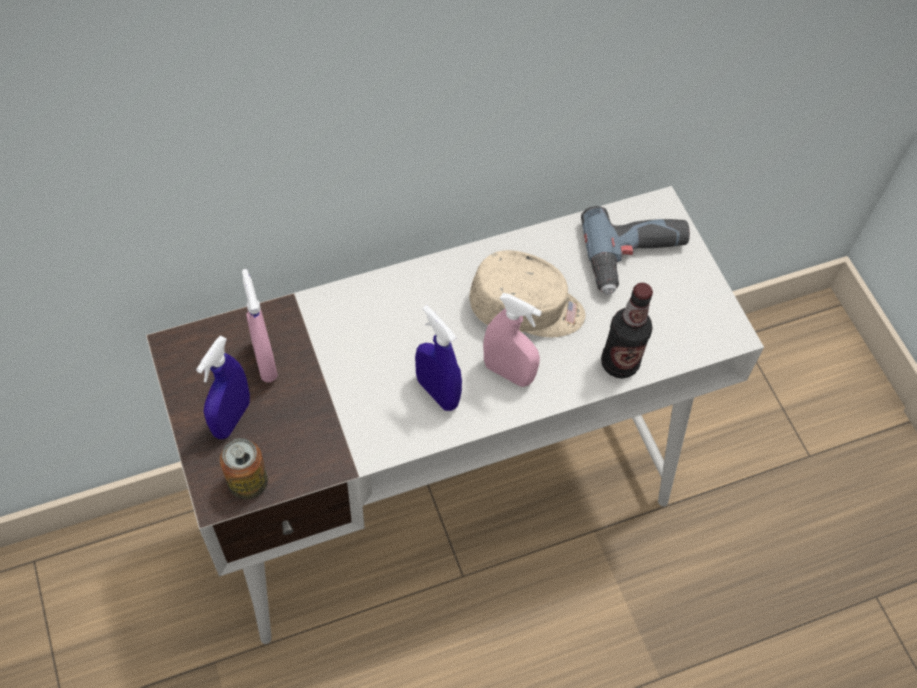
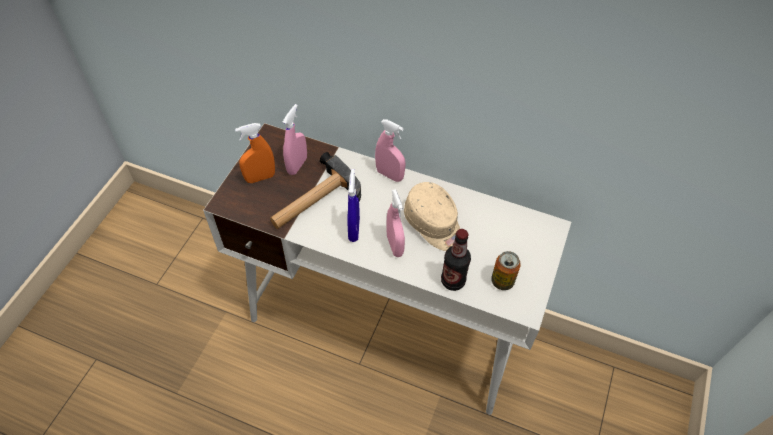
camera: 45 degrees right, 5 degrees down
blue spray bottle [196,336,250,439] -> orange spray bottle [235,123,275,183]
can [220,438,268,500] -> can moved to [491,251,521,290]
power drill [581,206,690,295] -> none
none -> hammer [270,152,361,229]
none -> pink spray bottle [375,119,405,182]

